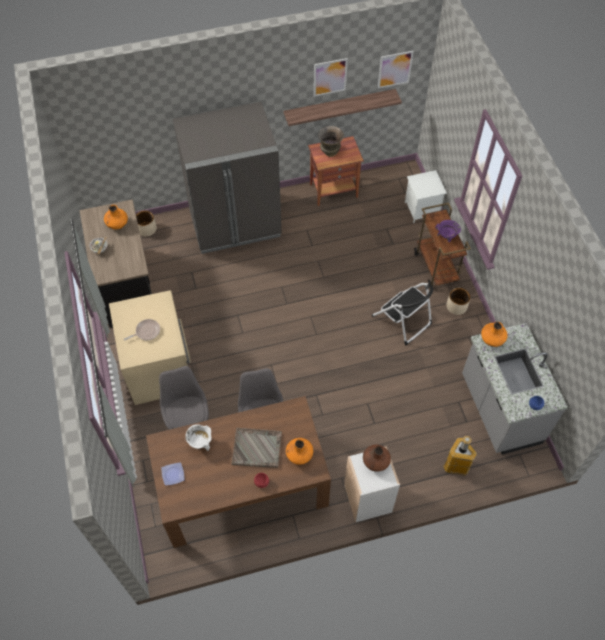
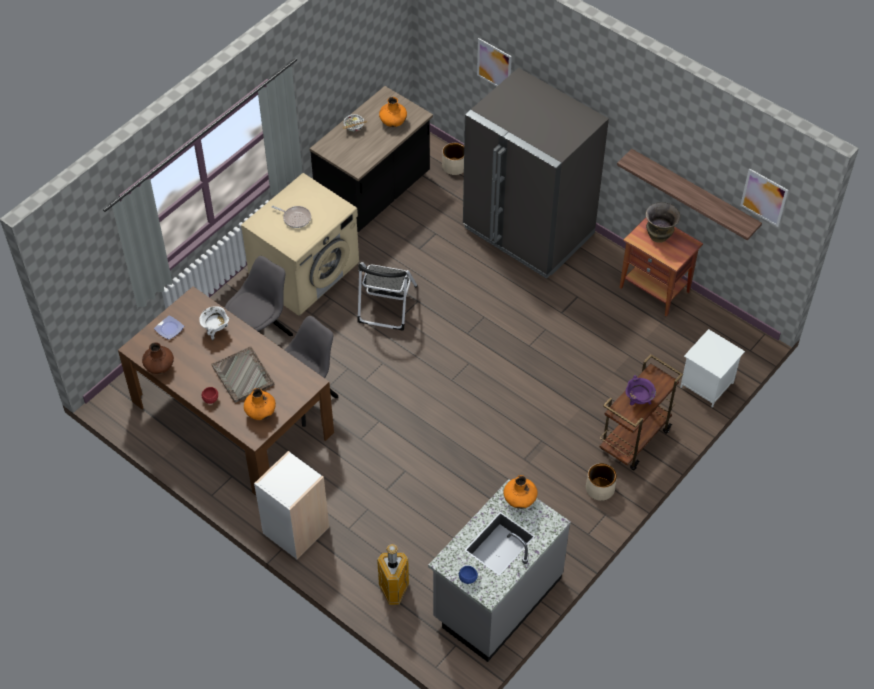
camera: 55 degrees right, 5 degrees down
picture [314,58,348,97] -> picture moved to [477,38,512,86]
brown vase [363,444,391,472] -> brown vase moved to [142,342,174,374]
step ladder [372,283,433,345] -> step ladder moved to [357,262,418,331]

